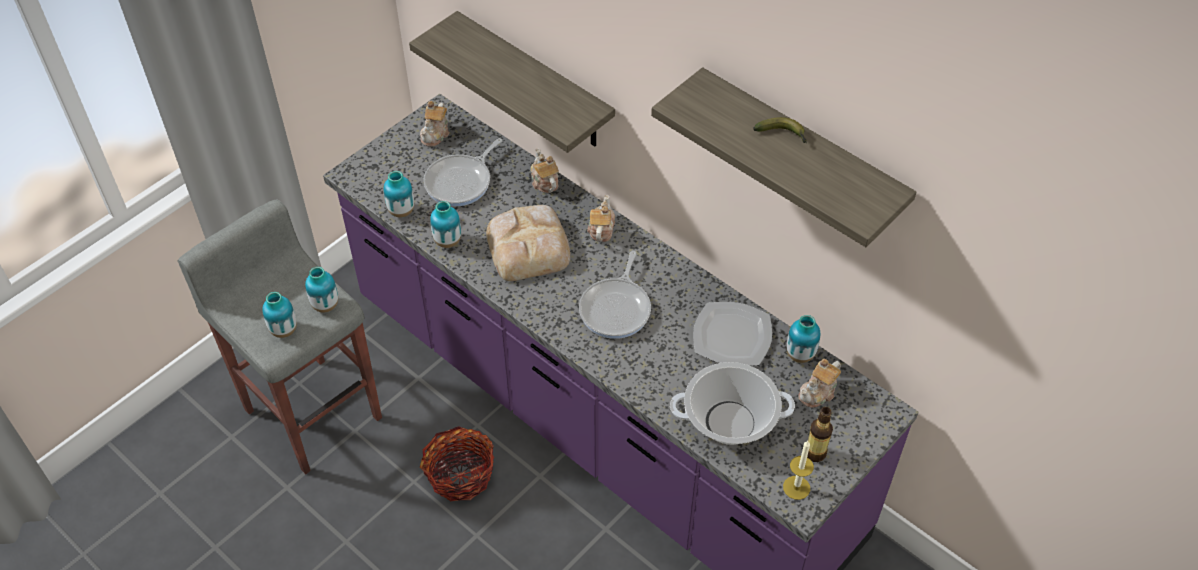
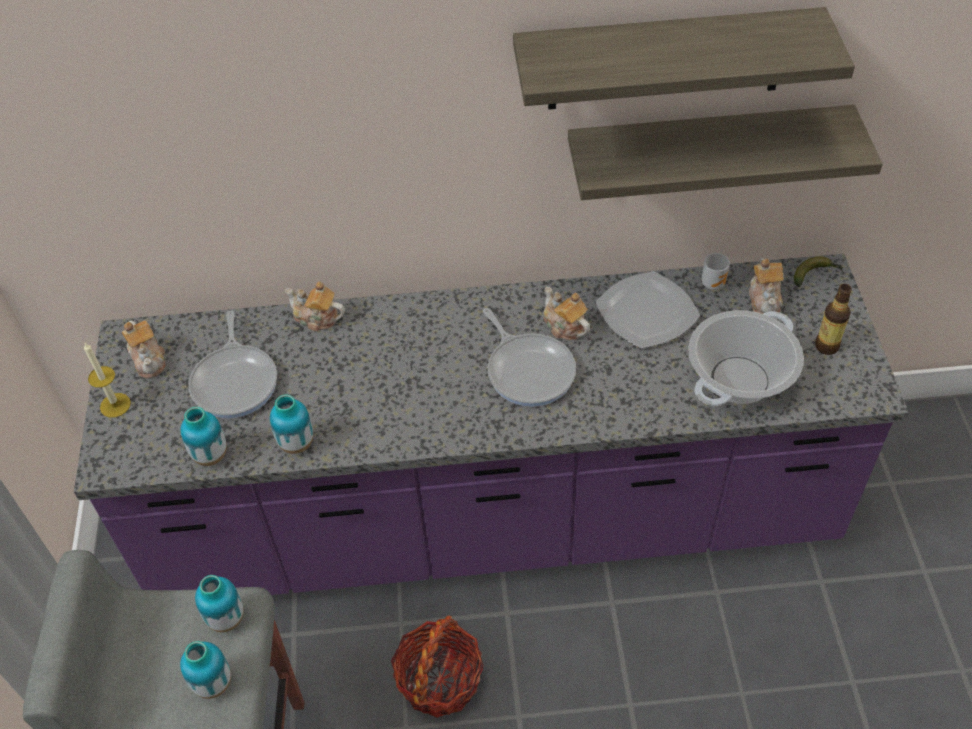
camera: 45 degrees left, 0 degrees up
shelf [409,11,615,153] -> shelf moved to [568,105,883,200]
bread [486,205,570,281] -> none
teapot [587,195,615,242] -> teapot moved to [543,287,590,340]
banana [753,117,807,143] -> banana moved to [794,257,843,287]
candle [783,441,814,500] -> candle moved to [84,343,131,418]
vase [787,315,820,363] -> mug [702,253,730,290]

